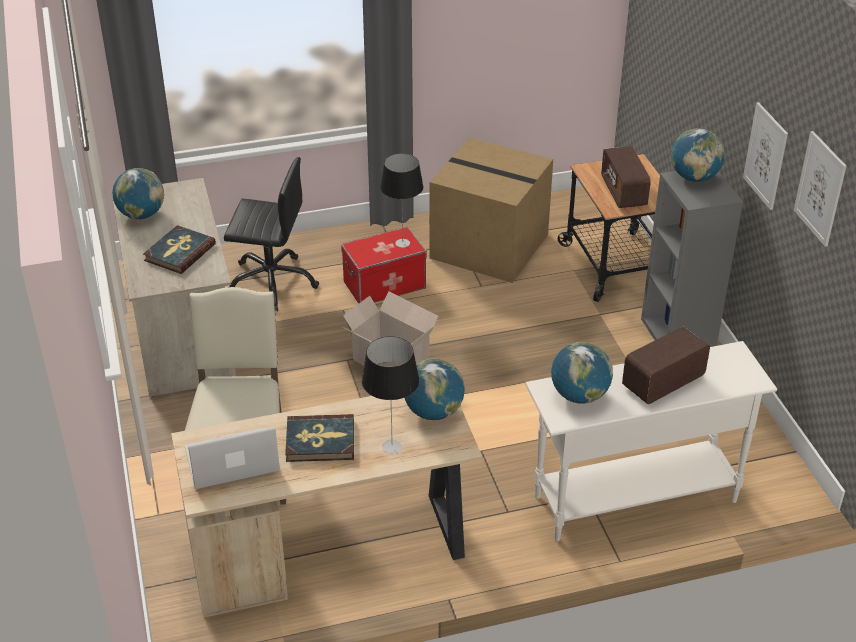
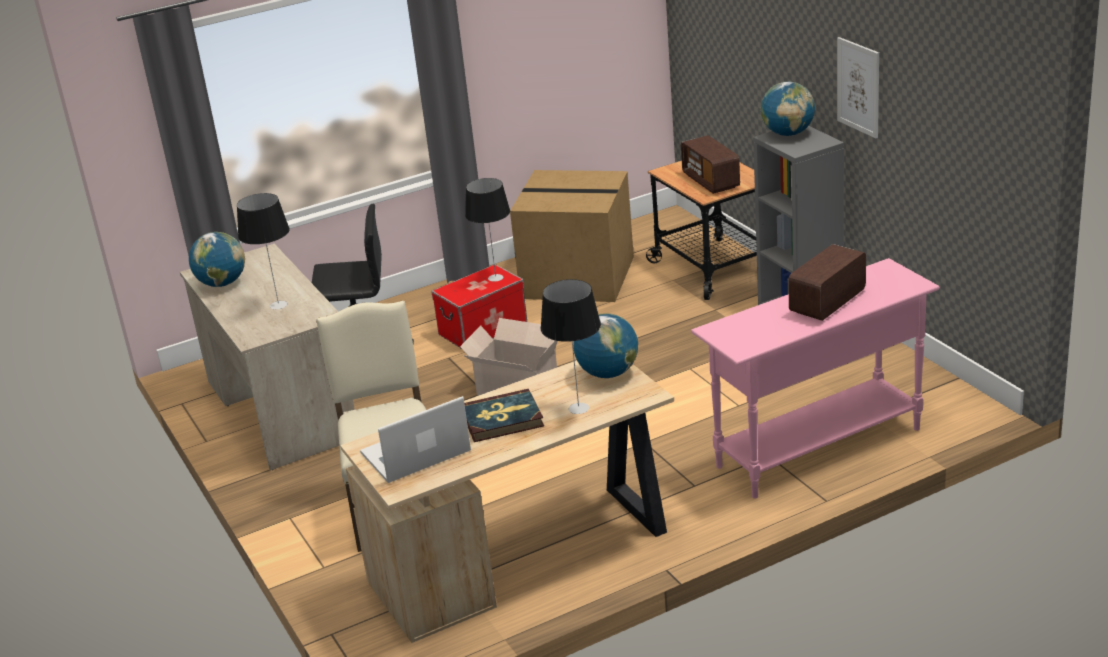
camera: 10 degrees left, 10 degrees down
book [143,225,216,274] -> table lamp [237,193,290,309]
white console table [525,341,777,541] -> pink console table [691,258,940,499]
globe [551,342,613,404] -> none
picture [794,131,846,247] -> none

